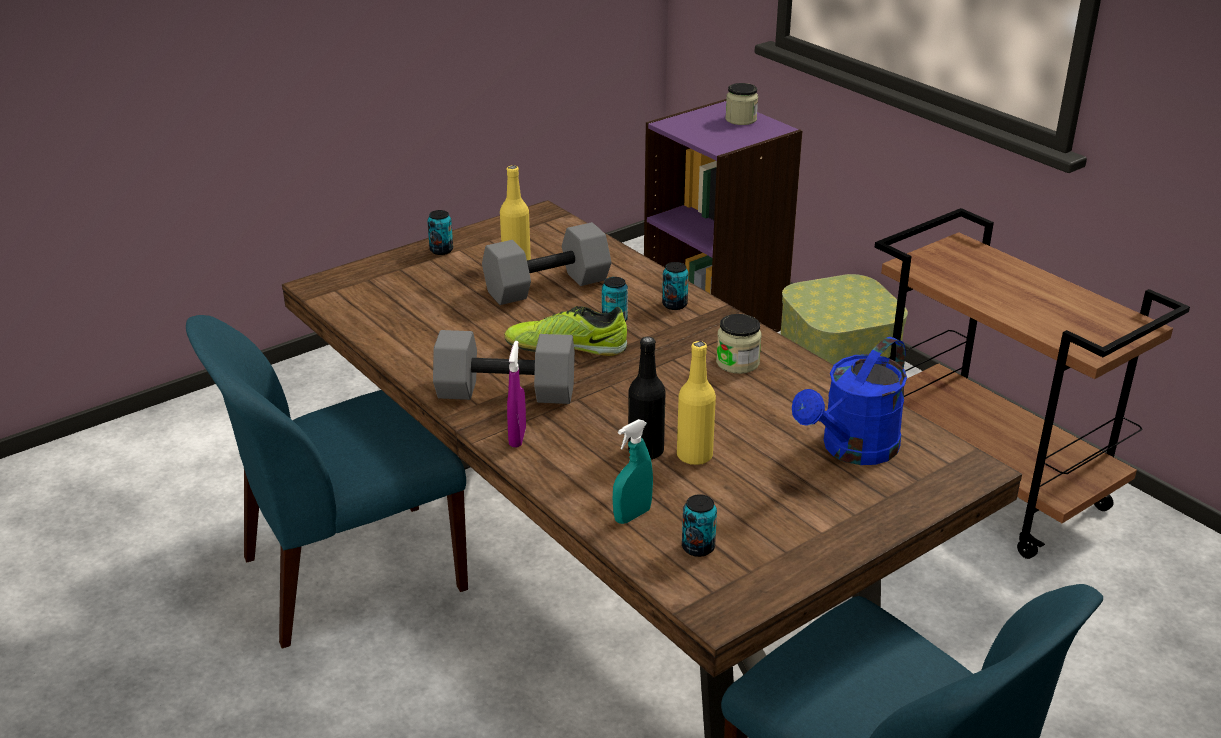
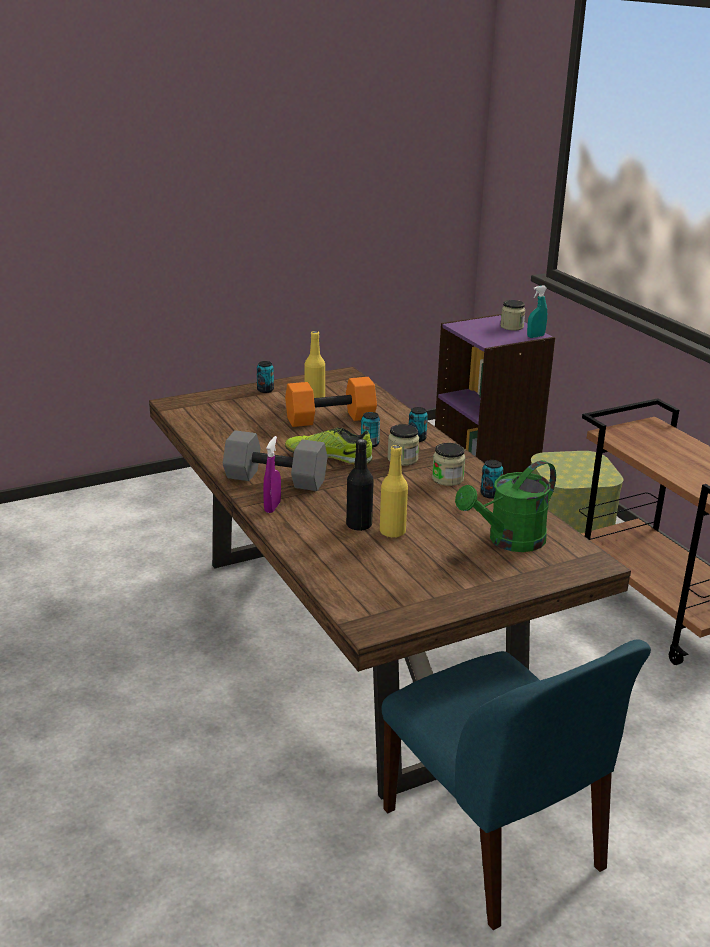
camera: 10 degrees right, 5 degrees down
blue chair [186,315,468,649] -> none
grey dumbbell [482,222,611,305] -> orange dumbbell [285,377,377,427]
turquoise spray bottle [613,419,653,524] -> turquoise spray bottle moved to [527,285,547,338]
can [682,494,717,557] -> can moved to [481,460,503,499]
blue watering can [792,337,907,465] -> green watering can [455,460,556,552]
none -> jar [387,424,419,466]

